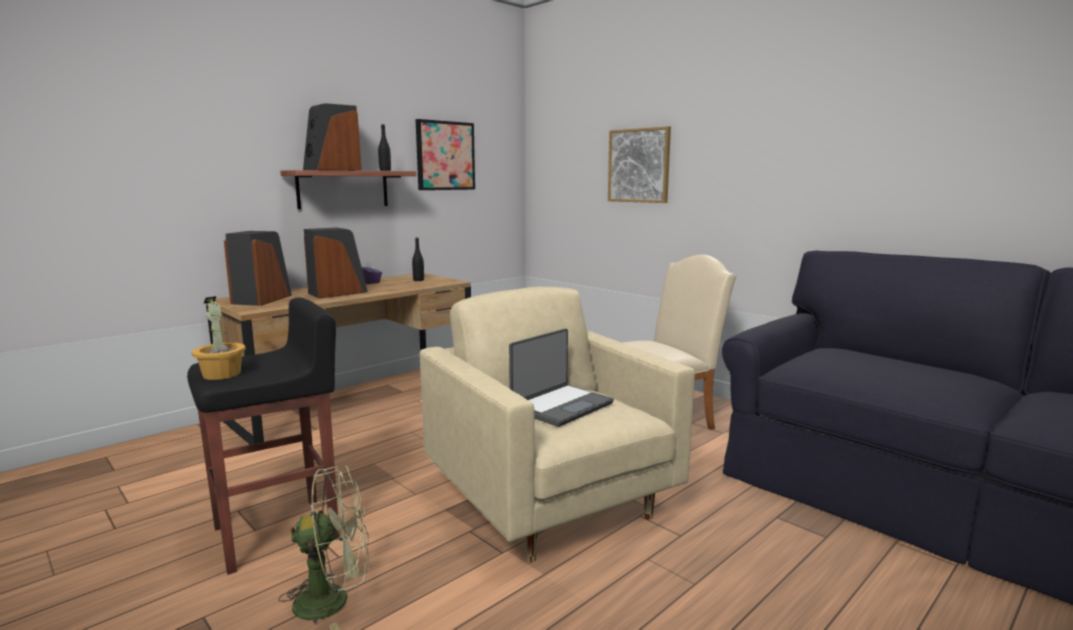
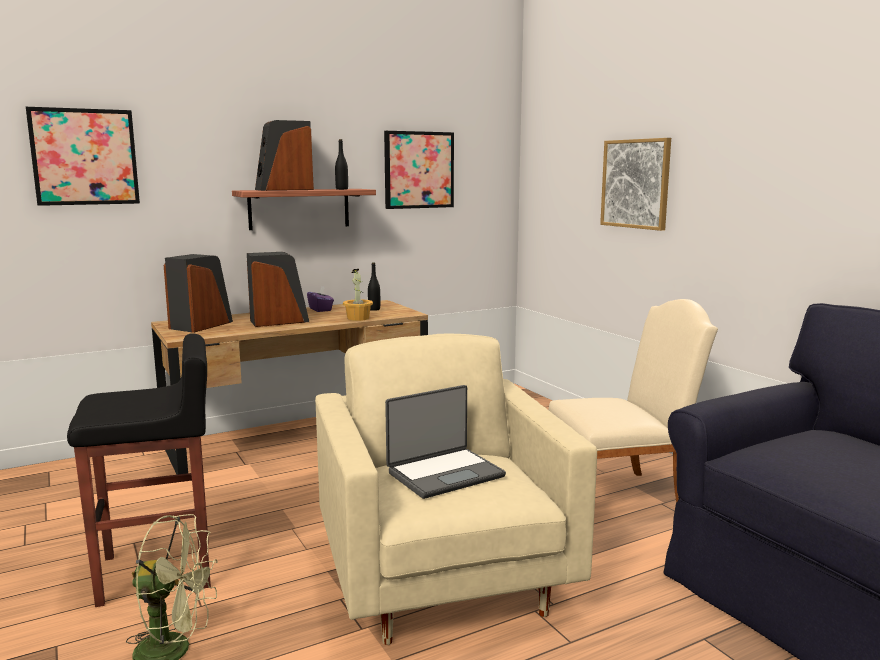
camera: 15 degrees right, 0 degrees up
potted plant [192,296,246,380] -> potted plant moved to [343,269,373,321]
none -> picture [26,107,140,206]

